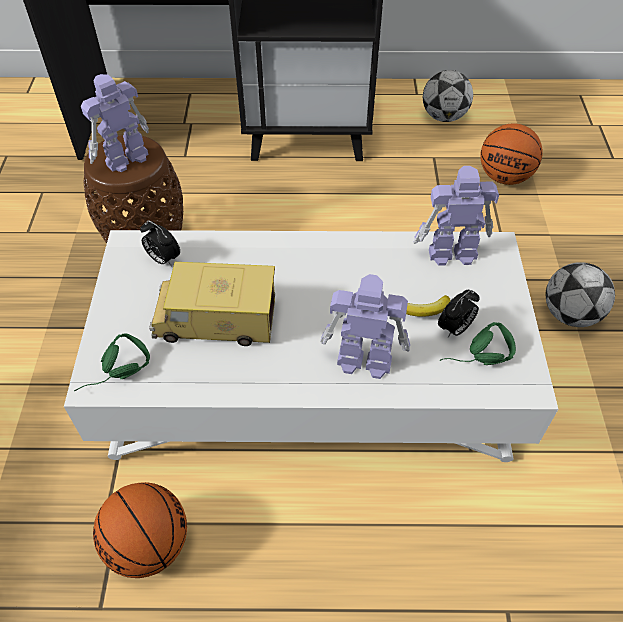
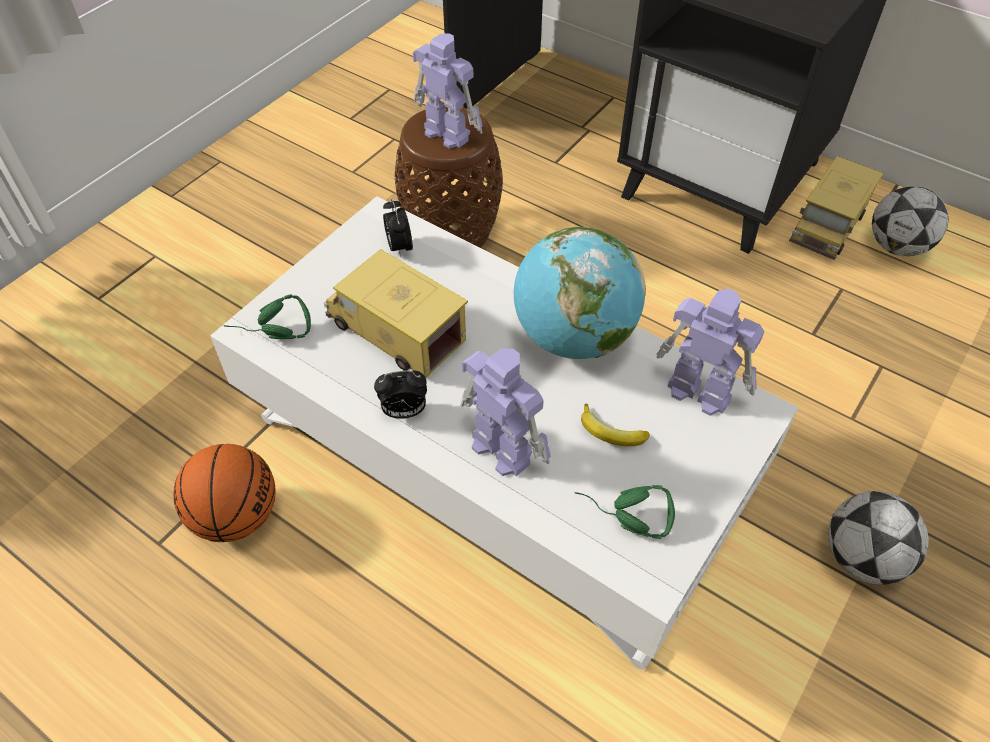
camera: 35 degrees right, 0 degrees up
toy robot [81,74,149,172] -> toy robot turned 45 degrees clockwise [413,33,483,148]
alarm clock [438,290,480,337] -> alarm clock moved to [374,370,427,419]
basketball [480,123,543,185] -> none
none -> globe [514,227,646,359]
none -> toy truck [789,156,884,260]

